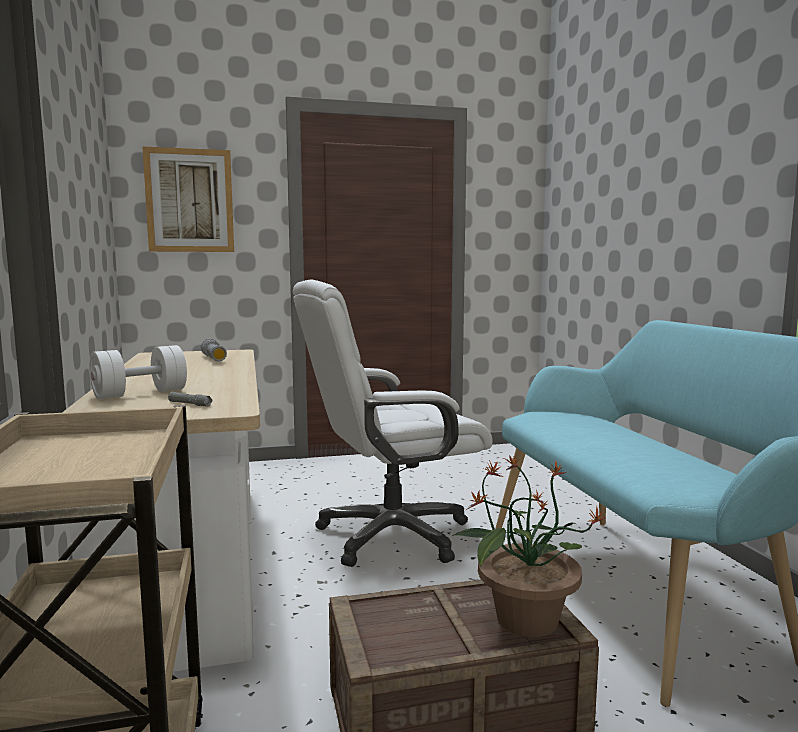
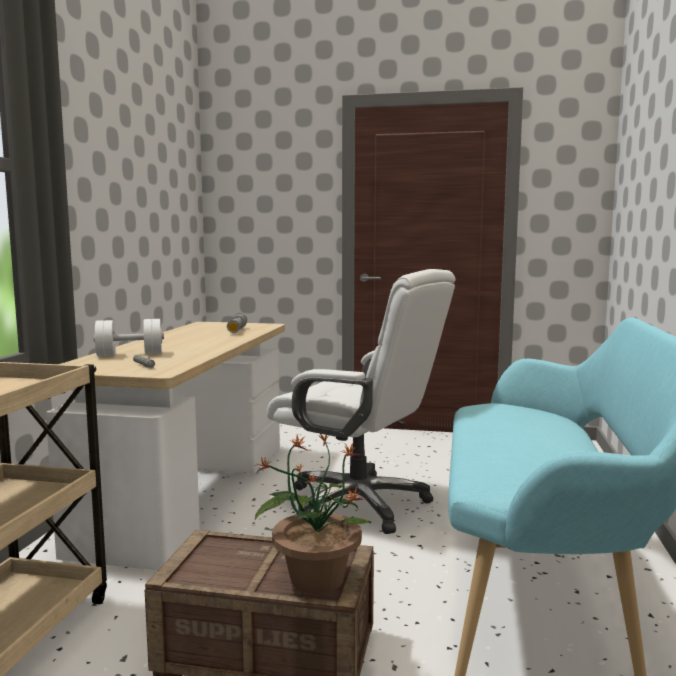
camera: 25 degrees right, 0 degrees up
picture [142,146,234,252] -> none
white office chair [293,280,493,567] -> white office chair turned 150 degrees counterclockwise [267,269,456,534]

